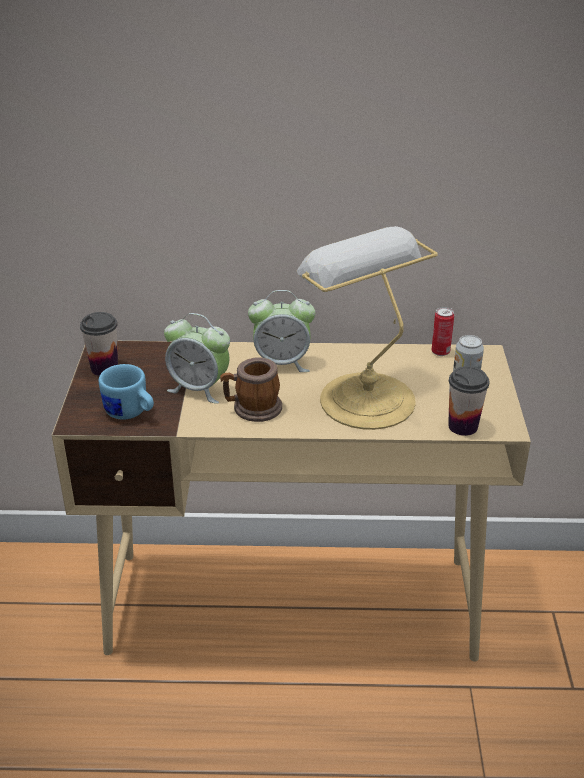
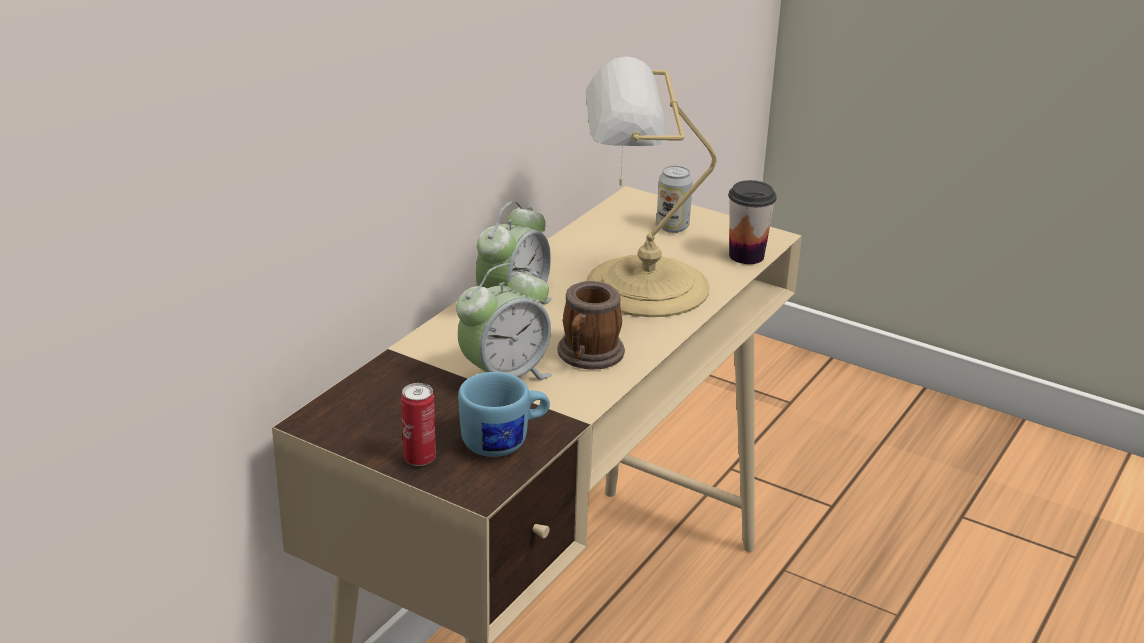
camera: 60 degrees left, 5 degrees down
cup [80,312,118,376] -> none
can [431,307,454,356] -> can moved to [401,383,436,466]

